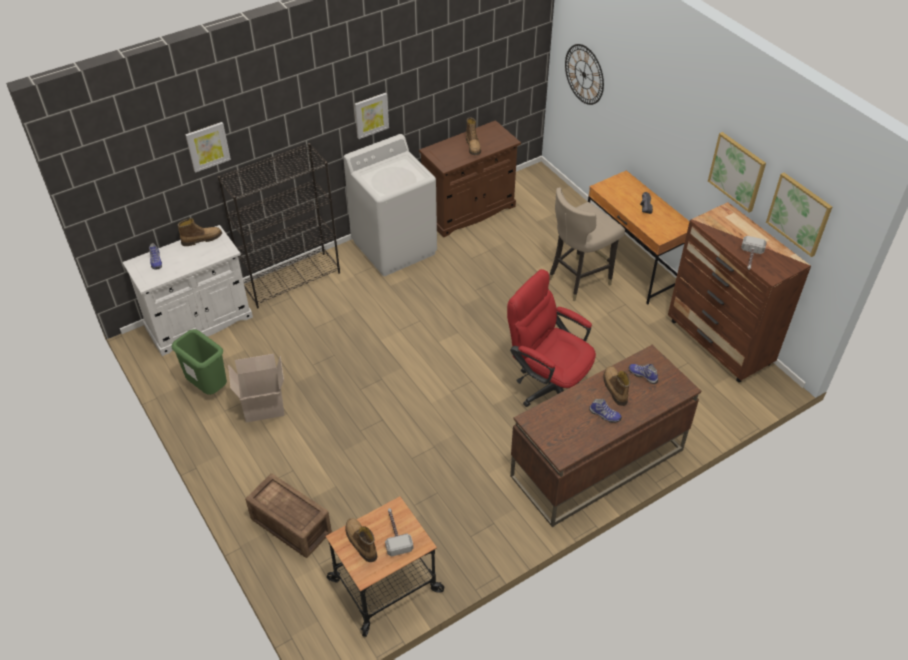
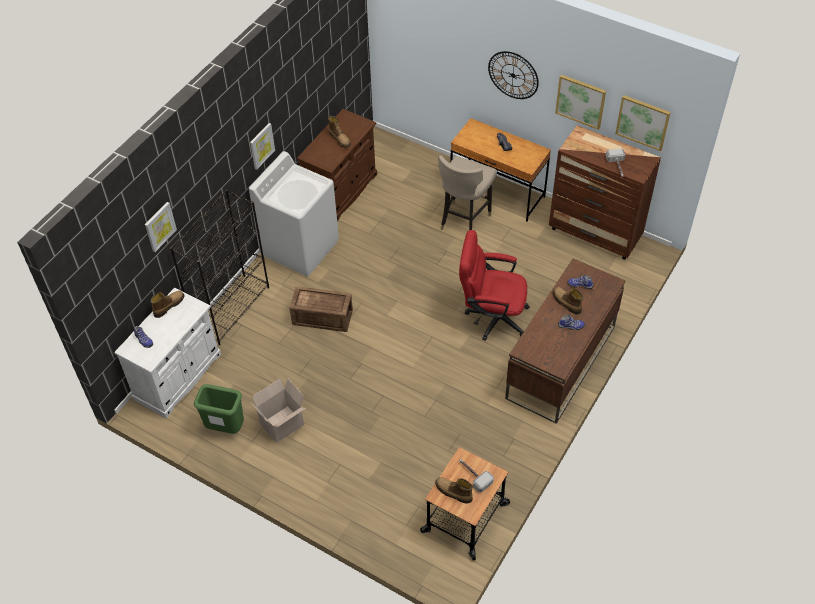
camera: 25 degrees left, 5 degrees up
crate [245,473,332,558] -> crate moved to [290,286,353,332]
wall clock [565,44,604,105] -> wall clock moved to [488,51,539,99]

